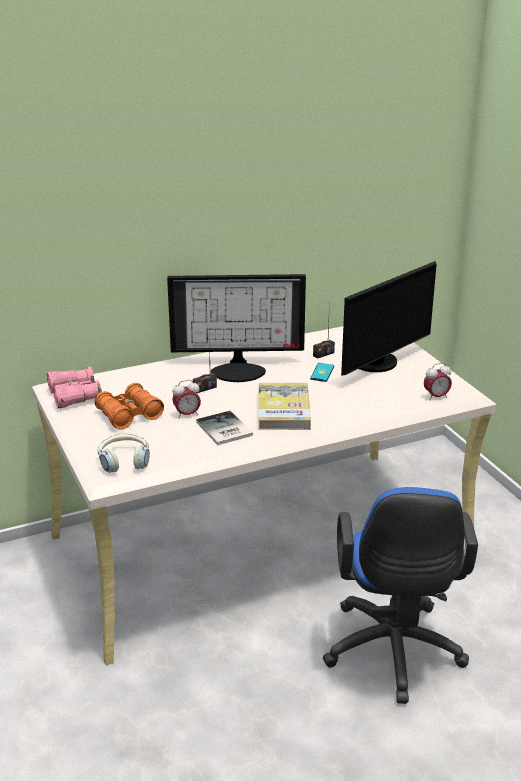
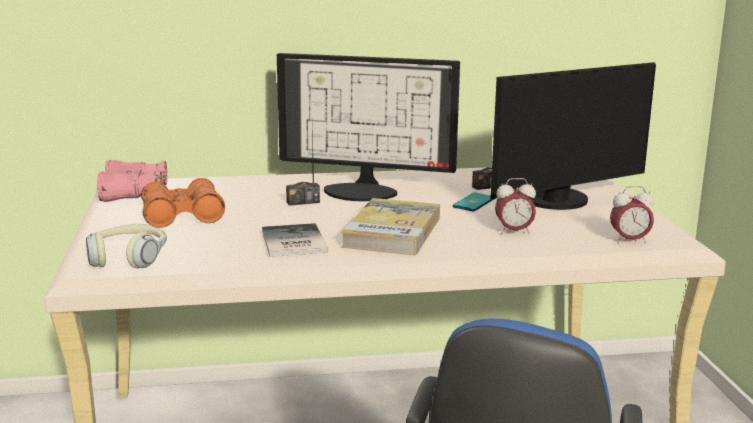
camera: 15 degrees right, 10 degrees down
alarm clock [173,380,201,418] -> alarm clock moved to [495,178,536,234]

